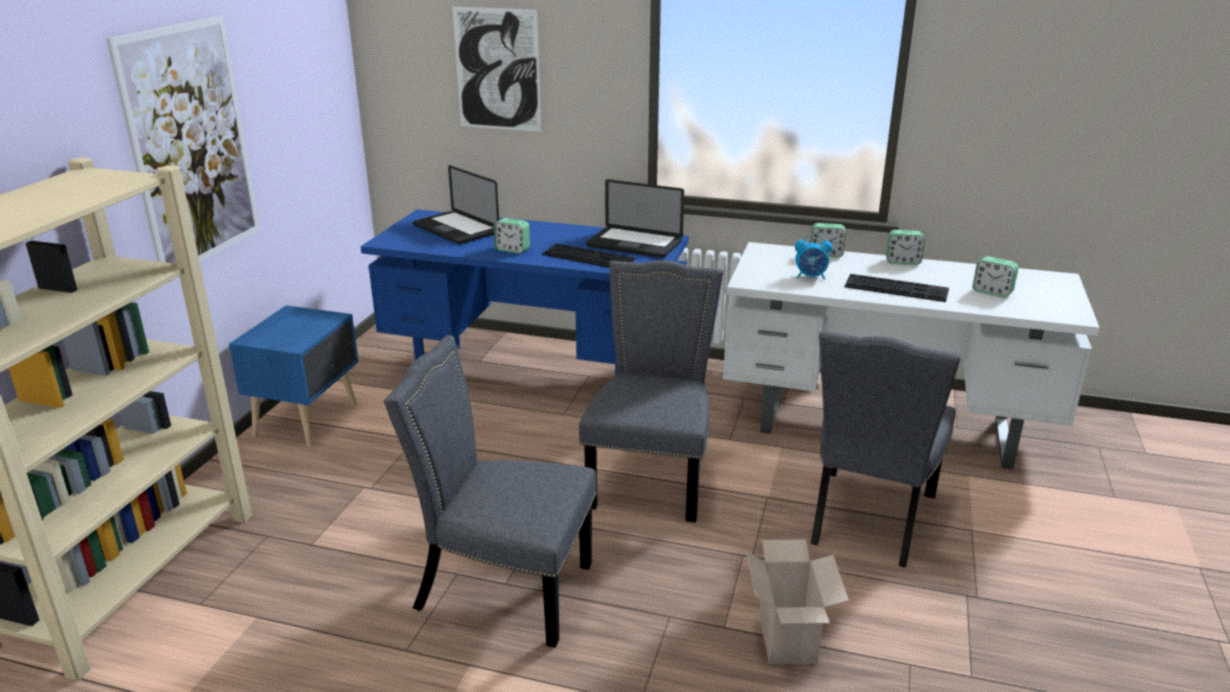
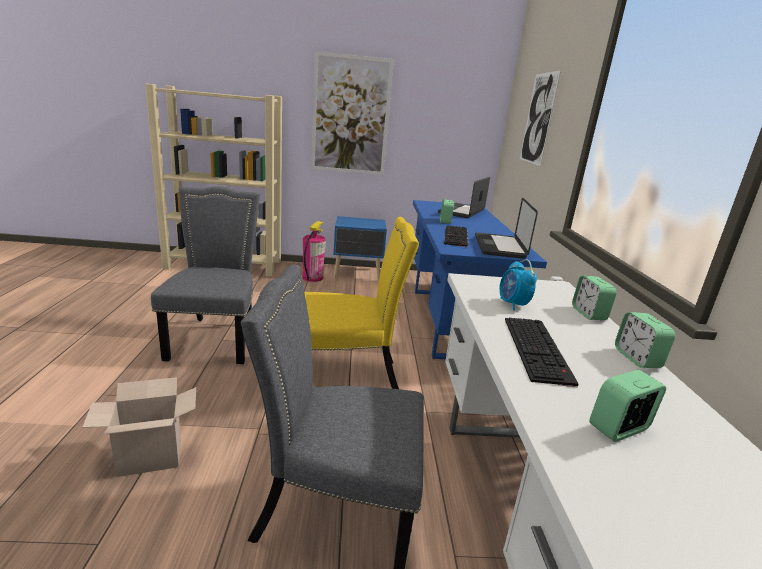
camera: 70 degrees right, 5 degrees down
grey chair [579,260,724,522] -> yellow chair [304,217,419,389]
alarm clock [973,256,1019,297] -> alarm clock turned 45 degrees clockwise [589,370,666,442]
none -> fire extinguisher [303,221,326,282]

